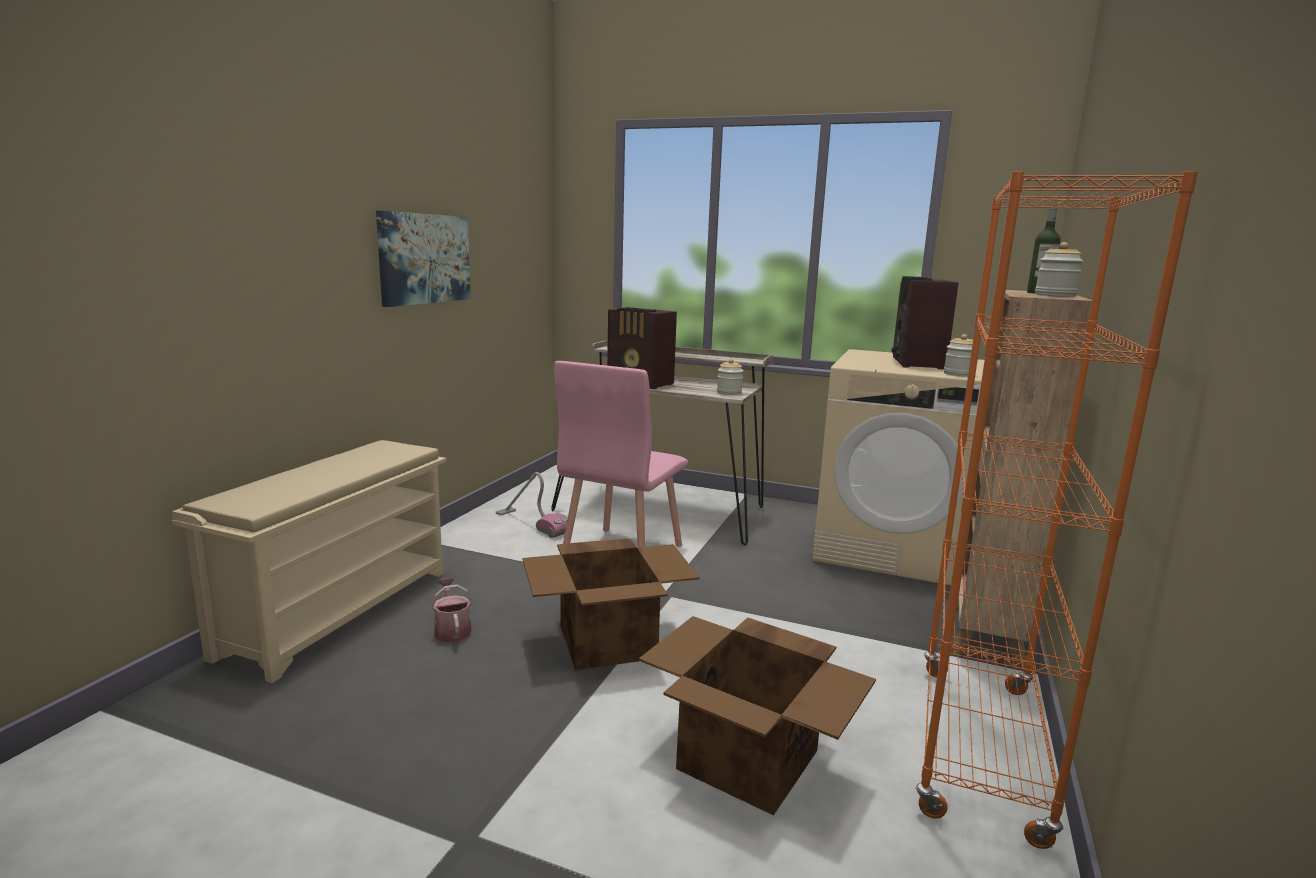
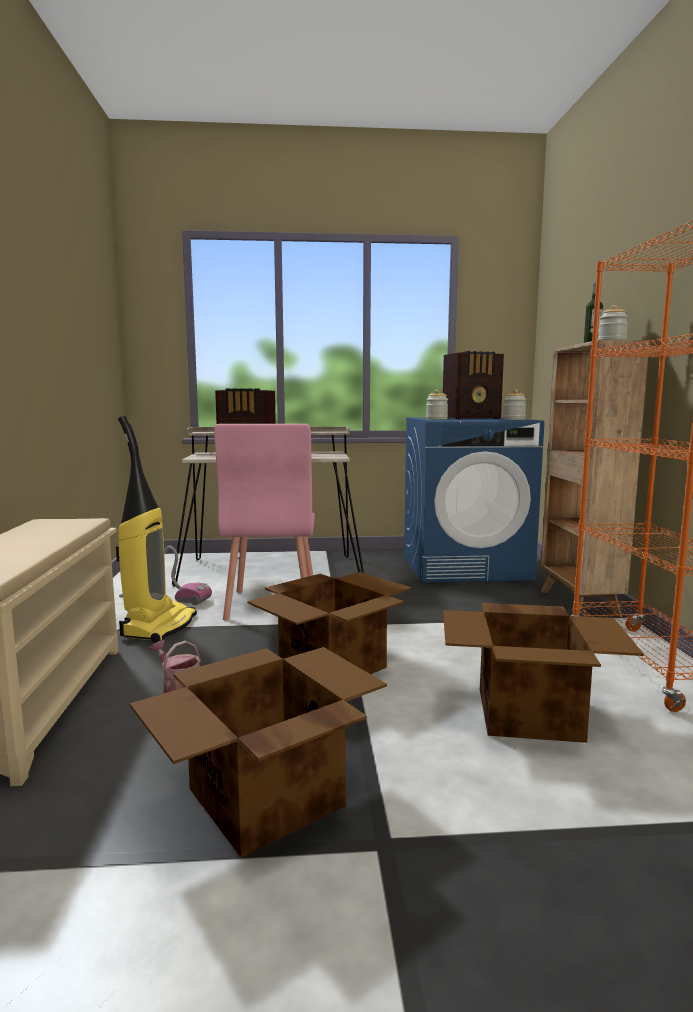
camera: 25 degrees left, 5 degrees down
picture [376,211,471,307] -> none
jar [717,359,743,395] -> jar moved to [426,389,448,420]
beige washing machine [813,349,984,585] -> blue washing machine [404,417,545,583]
radio [891,276,959,370] -> radio turned 90 degrees counterclockwise [443,351,504,419]
none -> vacuum cleaner [116,416,197,643]
none -> cardboard box [130,647,387,858]

